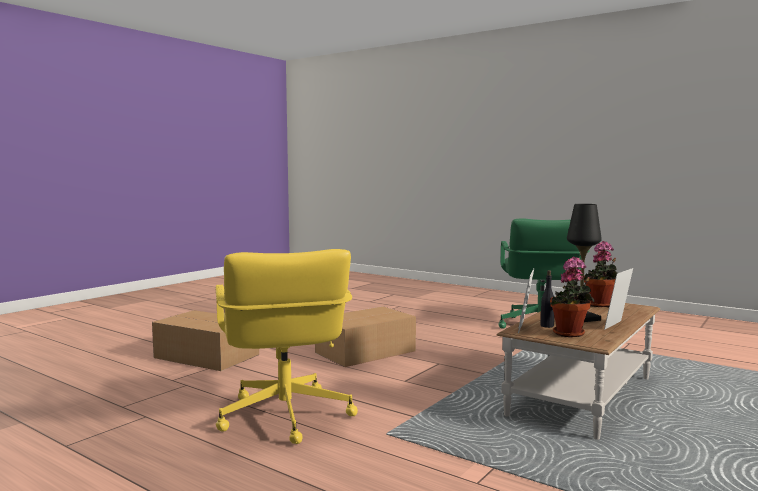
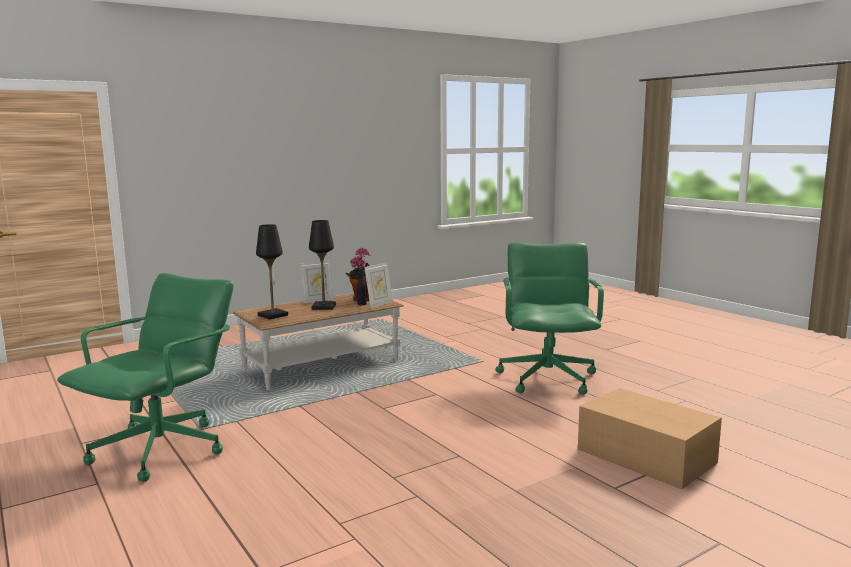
camera: 160 degrees left, 5 degrees up
yellow office chair [215,249,358,444] -> green office chair [496,243,604,394]
cardboard box [315,306,416,367] -> none
potted plant [584,241,618,307] -> black table lamp [256,224,288,320]

